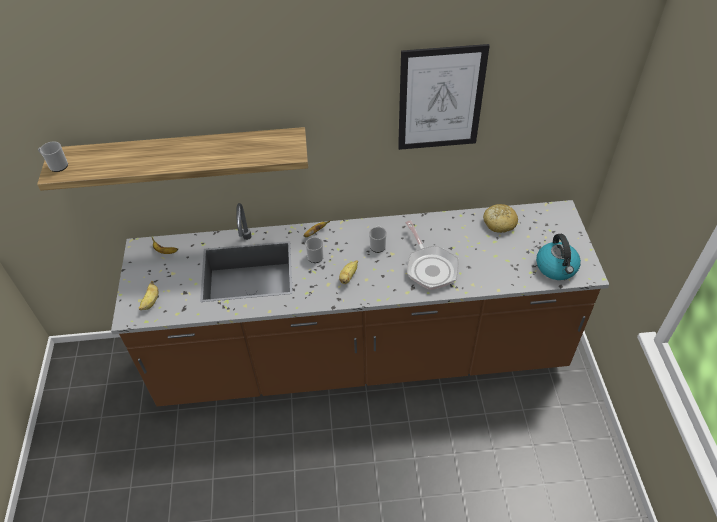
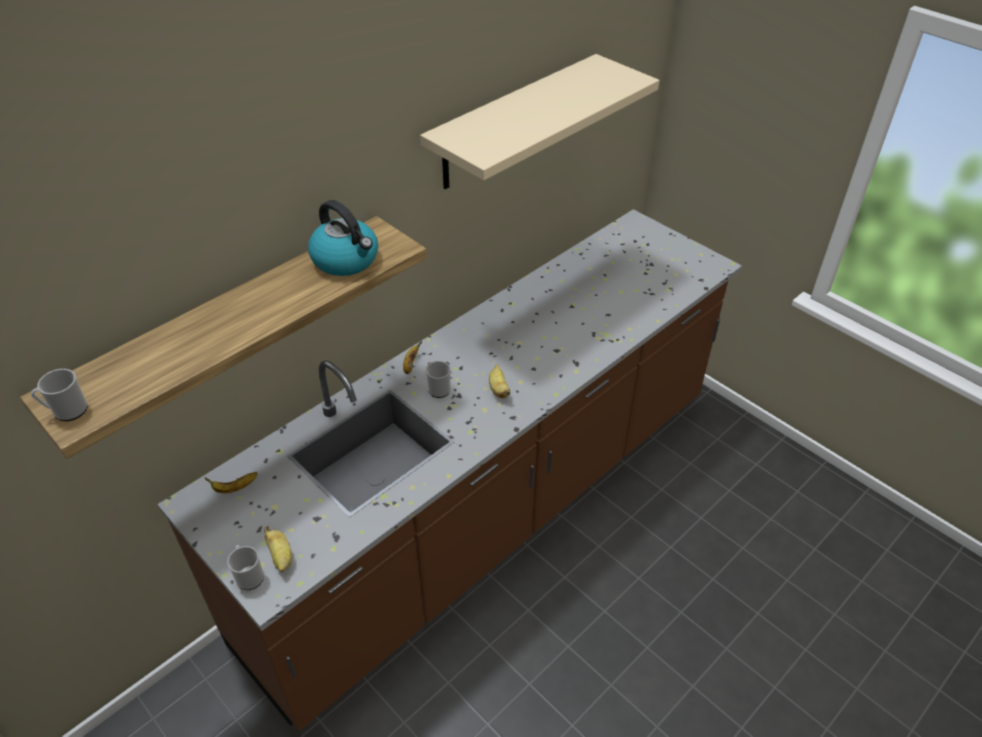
camera: 40 degrees left, 5 degrees down
mug [369,226,387,253] -> mug moved to [227,545,264,590]
picture [398,44,490,150] -> beige shelf [420,54,660,189]
frying pan [405,220,459,290] -> none
bread [483,204,518,233] -> none
kettle [536,234,581,280] -> kettle moved to [308,200,378,276]

